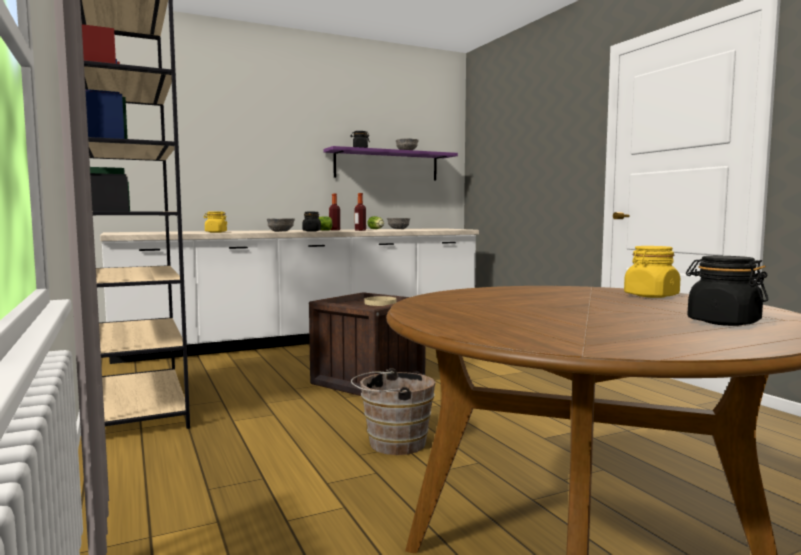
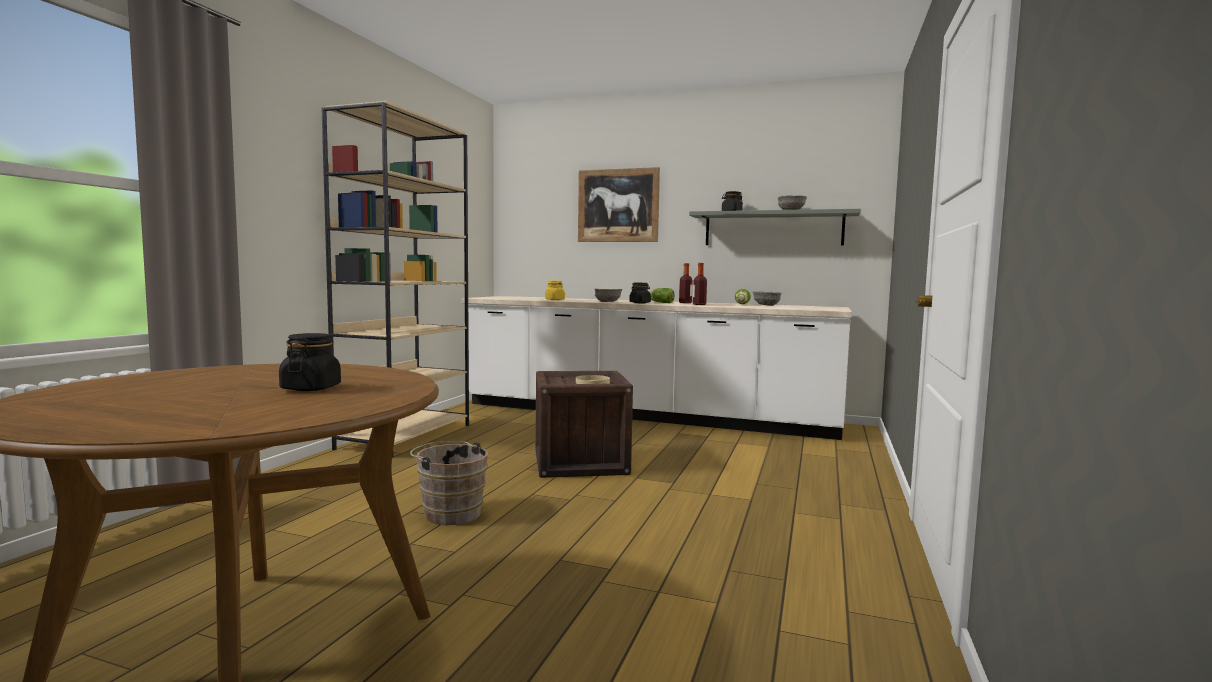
camera: 45 degrees right, 0 degrees up
purple shelf [323,146,458,181] -> grey shelf [689,209,861,245]
yellow jar [624,246,680,298] -> none
black jar [686,256,768,326] -> black jar moved to [279,333,341,391]
none -> picture [578,167,660,242]

